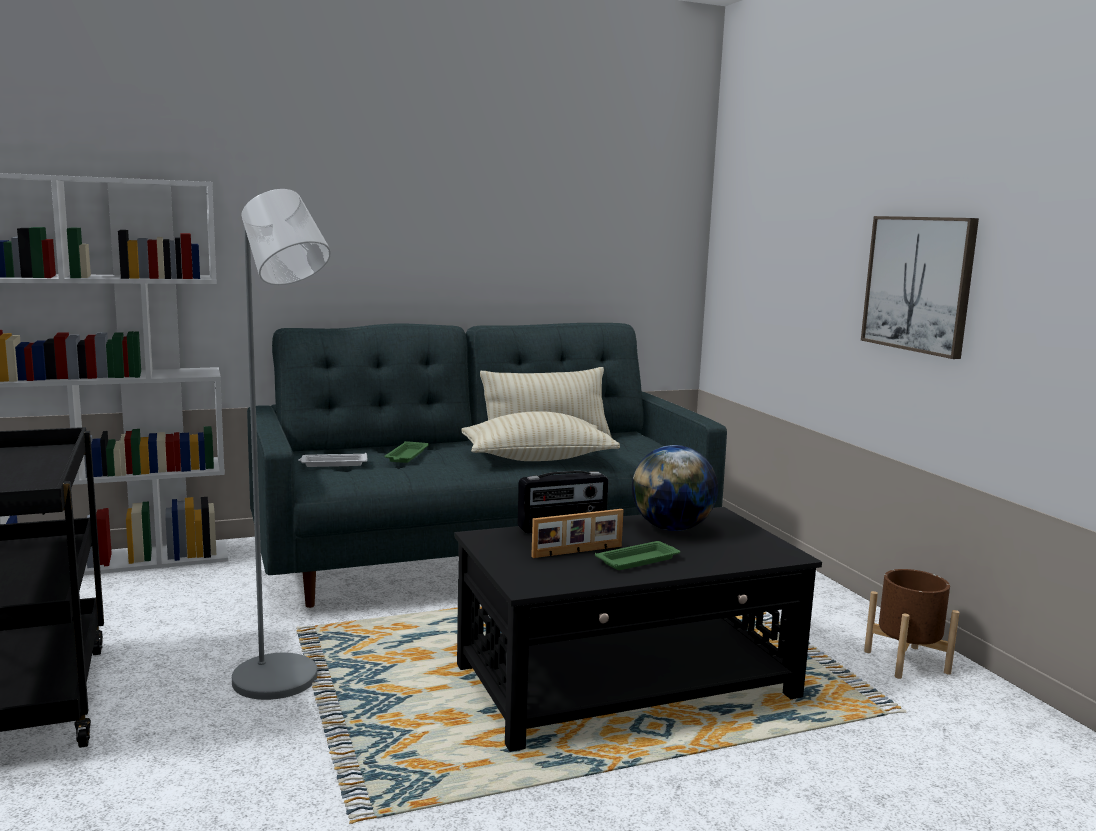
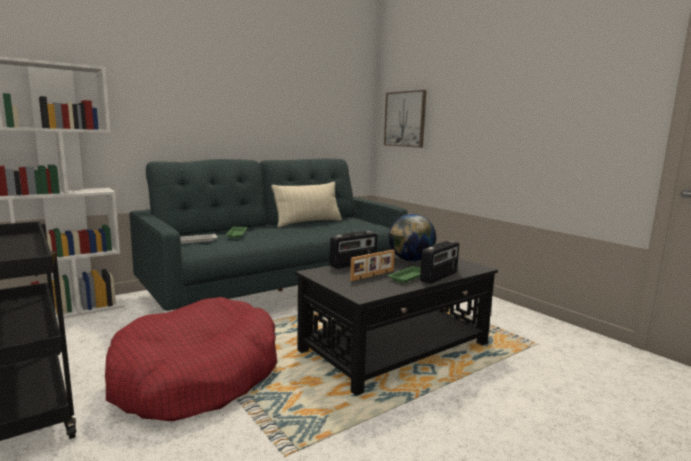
camera: 15 degrees left, 0 degrees up
grey floor lamp [232,189,331,700] -> red dog bed [105,297,277,421]
beige pillow [461,411,620,461] -> none
picture [861,216,979,359] -> picture moved to [384,90,427,147]
brown planter [864,569,959,679] -> none
none -> radio [420,240,459,284]

